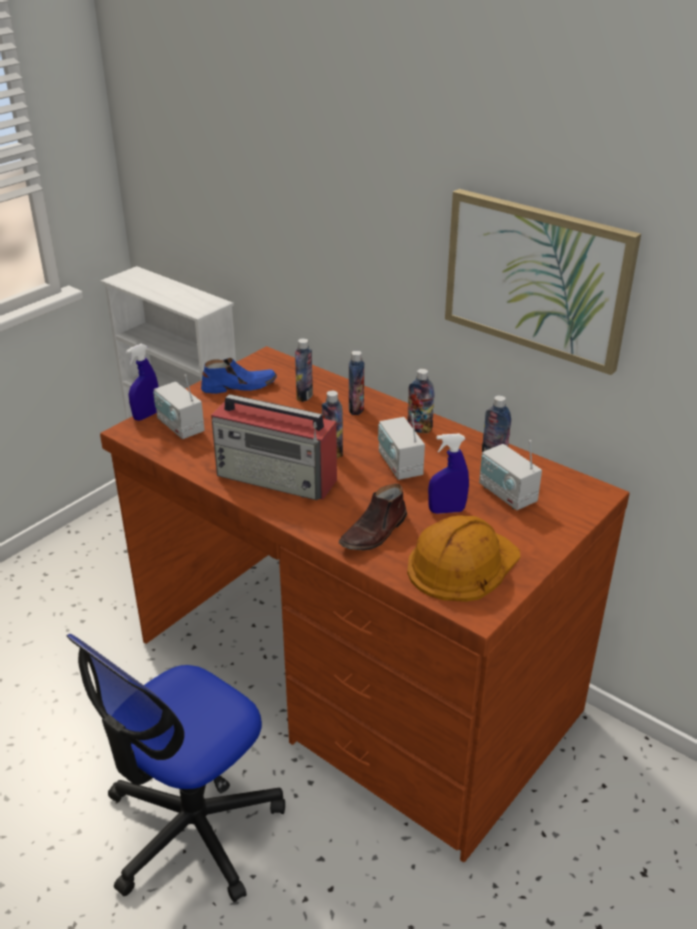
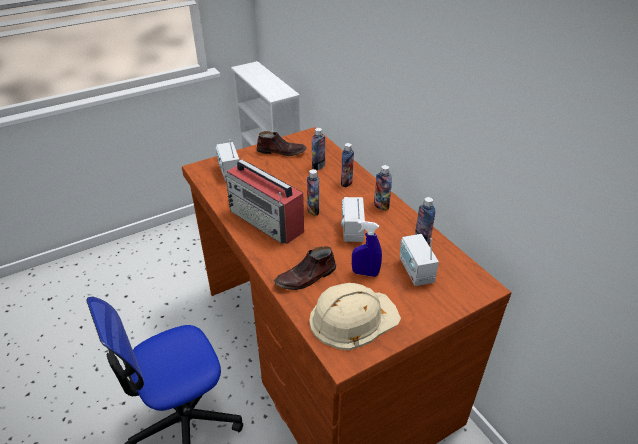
camera: 20 degrees right, 5 degrees up
blue spray bottle [126,344,159,421] -> none
blue shoe [201,358,277,394] -> brown shoe [257,131,307,156]
orange hard hat [407,515,520,602] -> beige hard hat [309,283,401,350]
picture [445,189,641,375] -> none

